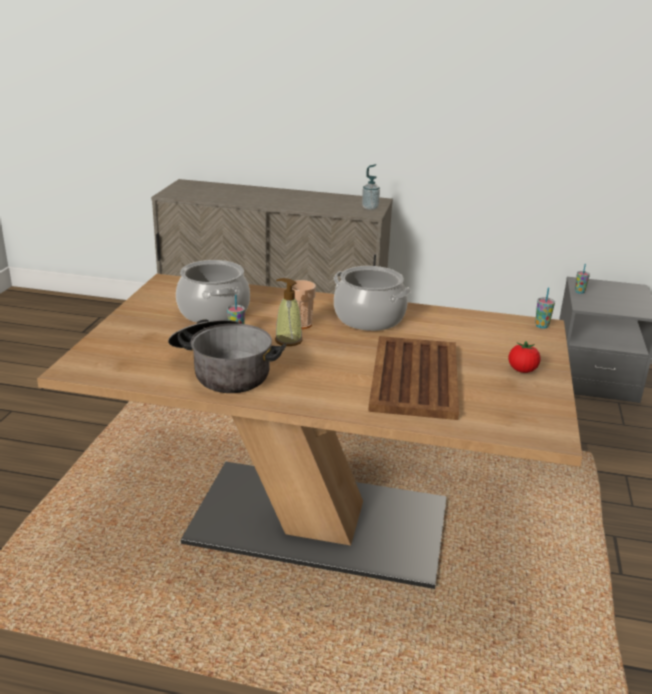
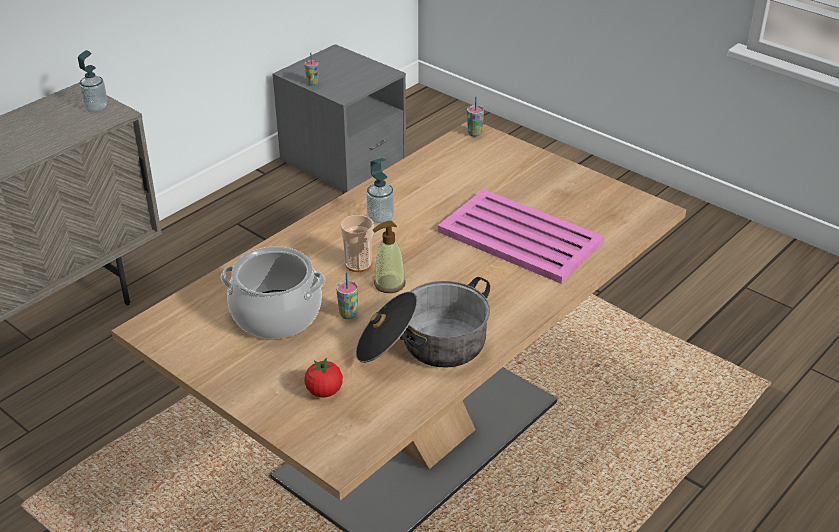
camera: 60 degrees left, 10 degrees up
cooking pot [334,266,411,331] -> soap dispenser [366,158,394,223]
brown tray [368,336,459,420] -> pink tray [438,189,604,284]
tomato [508,341,541,373] -> tomato moved to [304,358,343,397]

